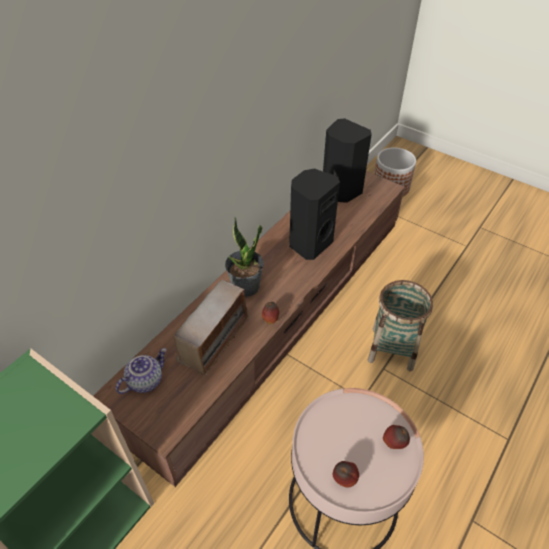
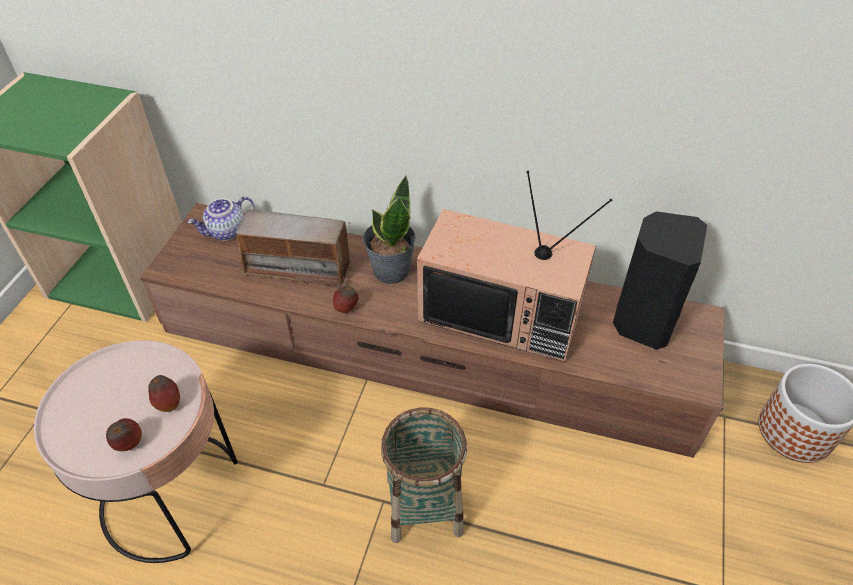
camera: 70 degrees right, 0 degrees up
teapot [115,348,167,394] -> teapot turned 120 degrees clockwise [188,196,255,240]
black speaker [289,169,340,260] -> television [417,171,613,362]
apple [333,461,359,488] -> apple moved to [148,375,180,412]

